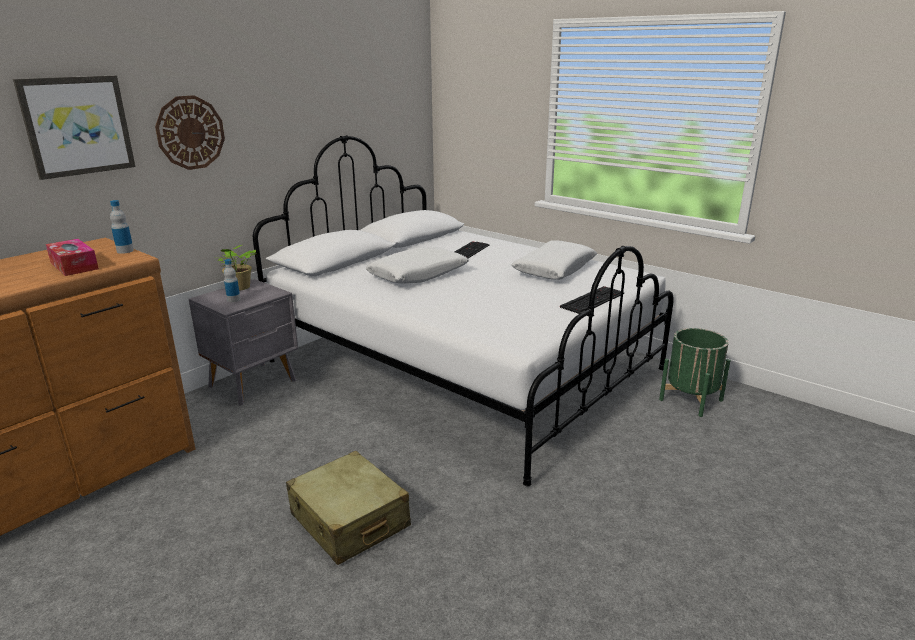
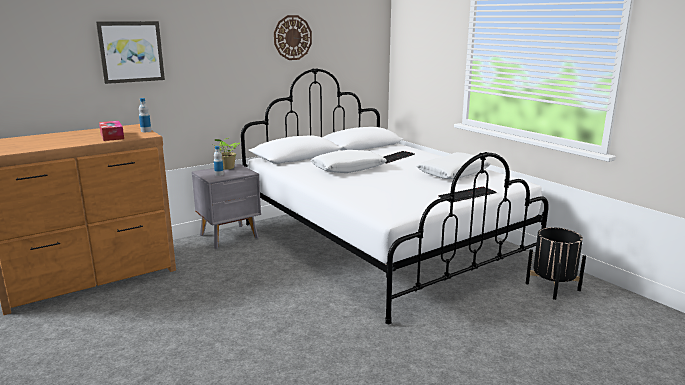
camera: 15 degrees right, 5 degrees down
wall clock [155,95,225,170] -> wall clock moved to [274,15,312,60]
beige suitcase [286,451,411,565] -> none
green planter [659,328,731,417] -> black planter [526,227,586,300]

